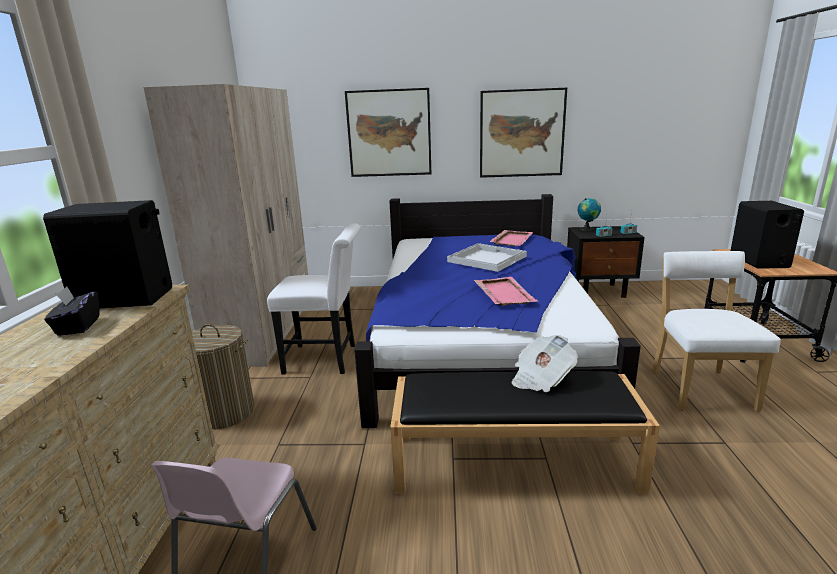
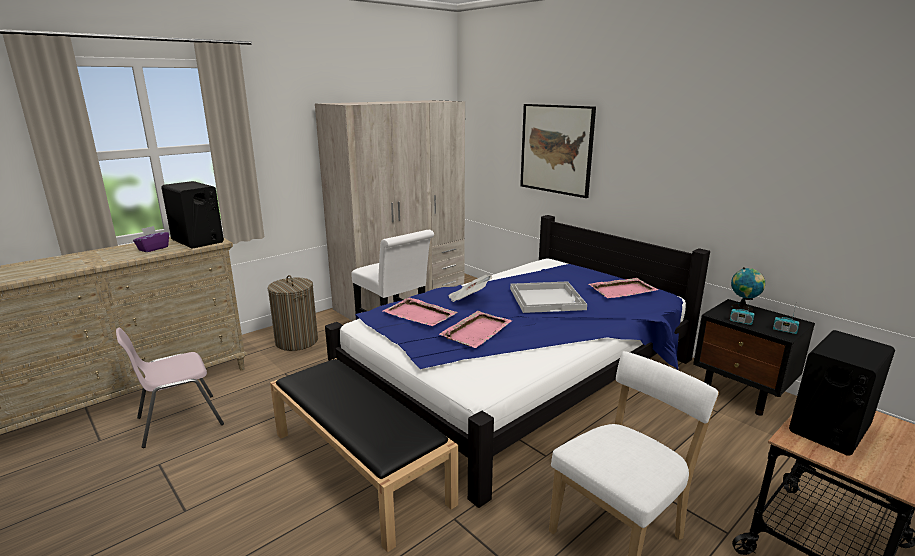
camera: 45 degrees right, 0 degrees up
black tissue box [44,286,99,336] -> purple tissue box [133,226,169,252]
picture [480,88,567,178] -> none
newspaper [512,335,578,392] -> newspaper moved to [449,275,492,302]
none -> pink tray [383,298,458,326]

